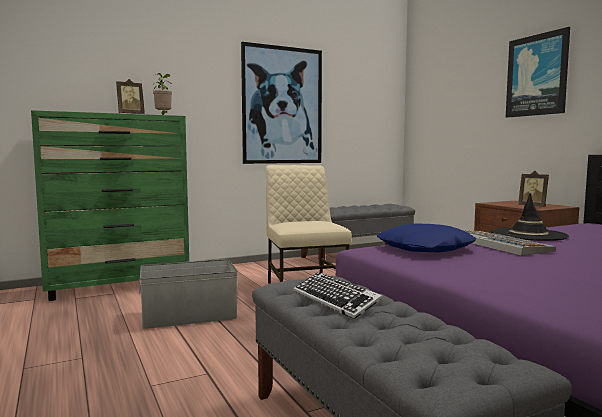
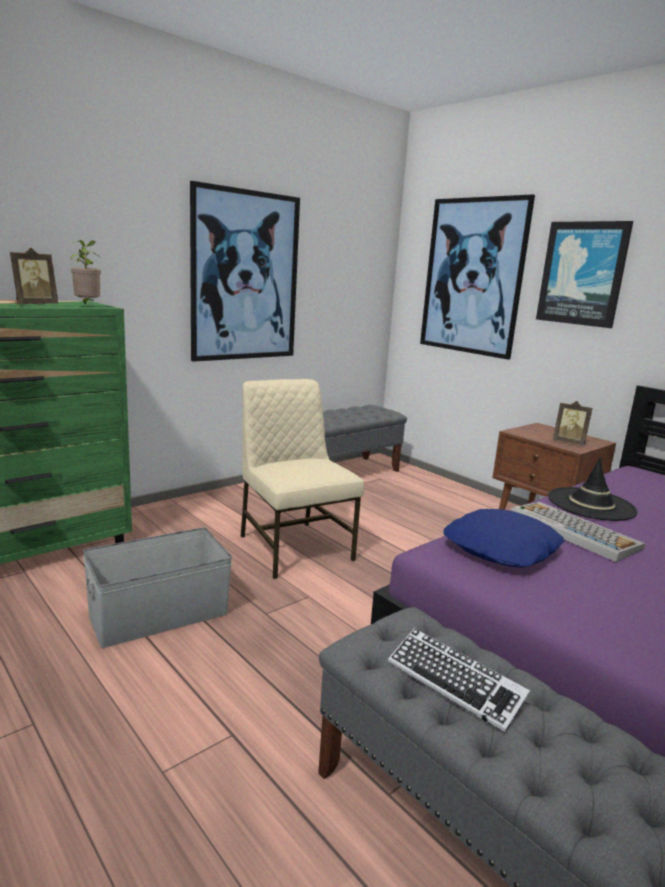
camera: 15 degrees left, 10 degrees up
none -> picture [420,194,535,360]

